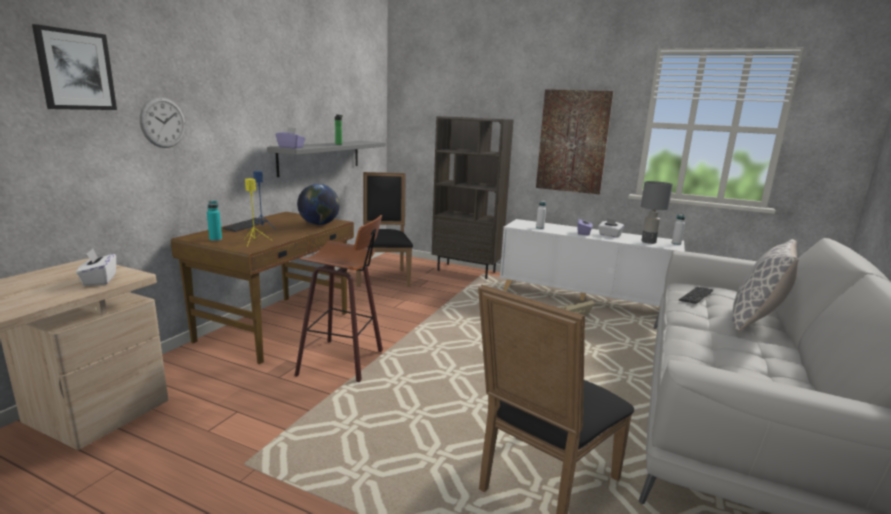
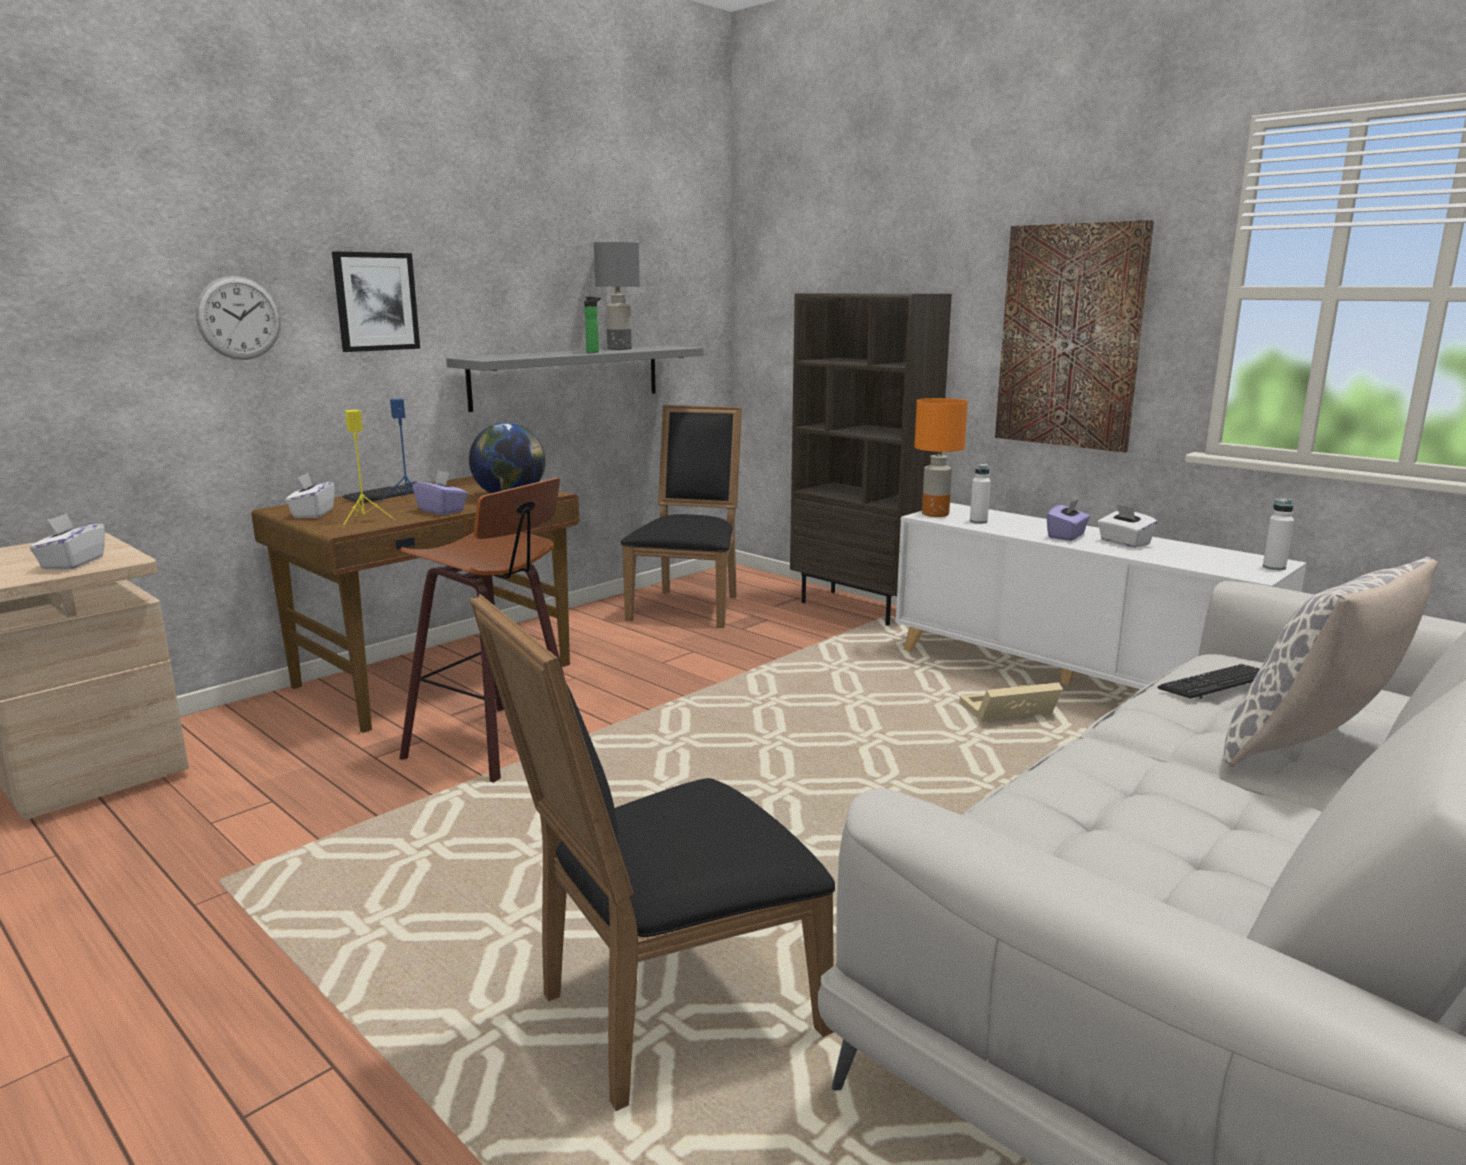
camera: 20 degrees right, 0 degrees up
picture [32,24,117,110] -> picture moved to [332,251,420,352]
turquoise bottle [207,201,222,241] -> white tissue box [285,473,334,518]
purple tissue box [276,128,305,148] -> purple tissue box moved to [412,471,468,515]
grey table lamp [641,181,673,244] -> grey table lamp moved to [594,242,640,350]
none -> orange table lamp [914,398,968,517]

